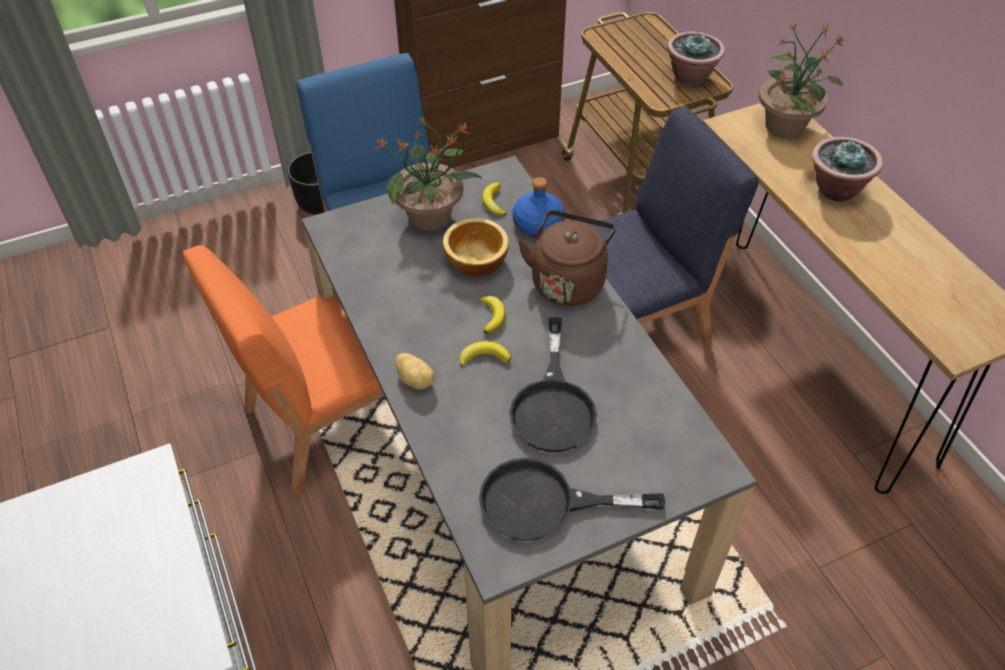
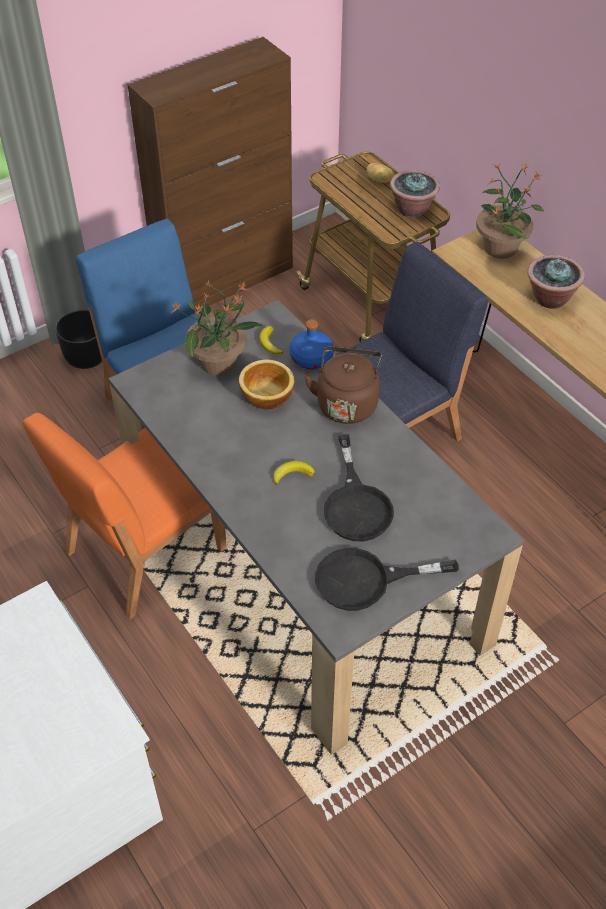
camera: 10 degrees left, 0 degrees up
potato [395,353,435,389] -> potato moved to [367,163,393,183]
banana [479,296,505,334] -> none

